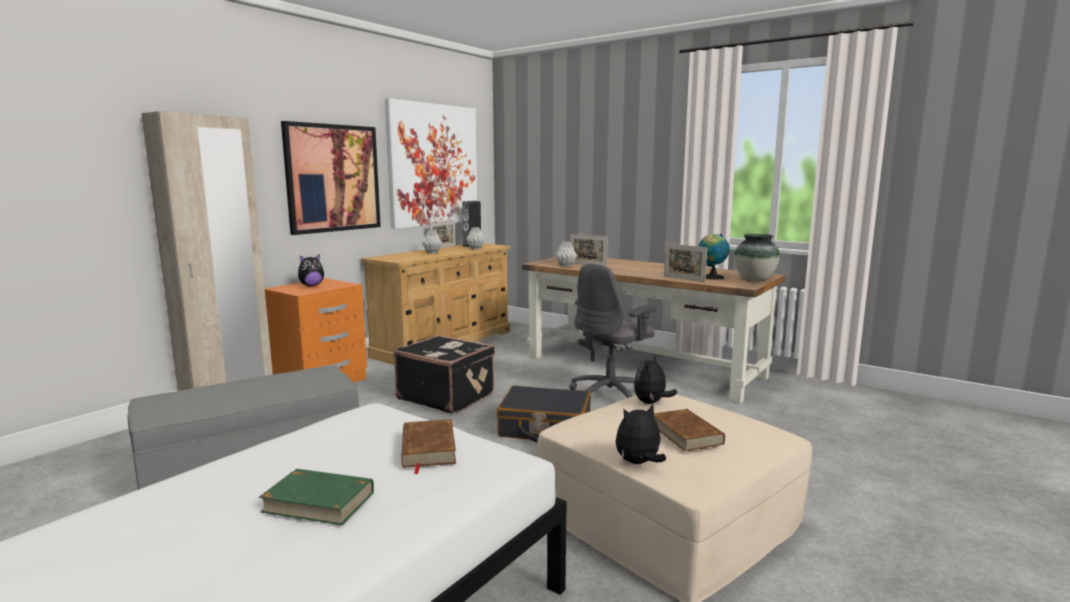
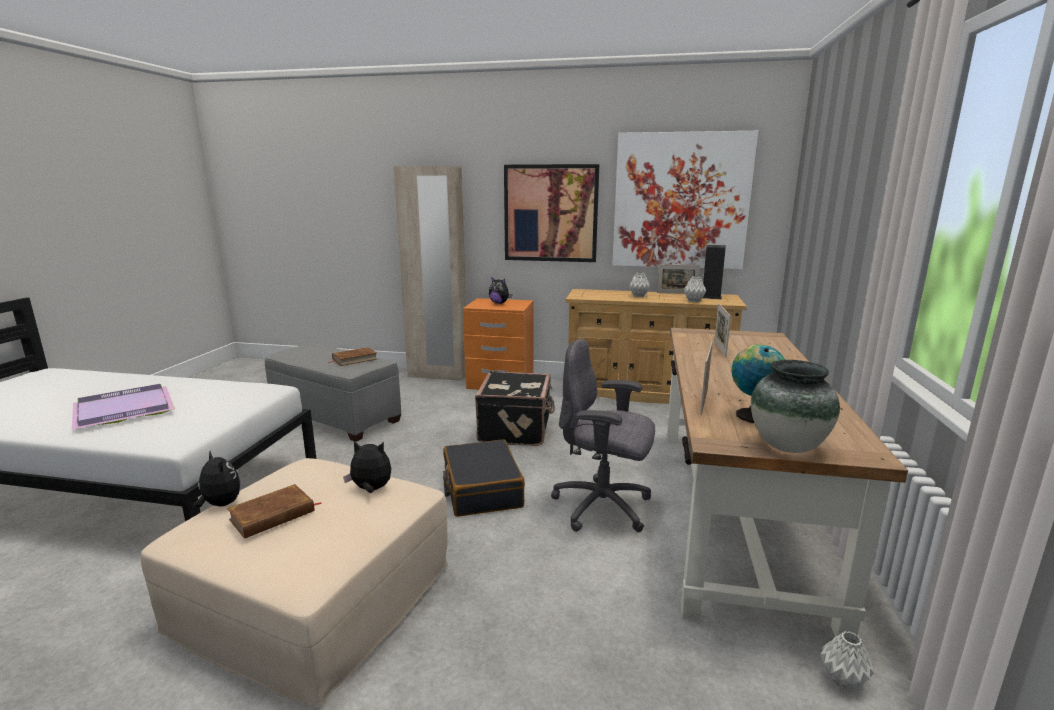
camera: 65 degrees right, 5 degrees up
green book [259,469,374,525] -> purple tray [72,384,175,430]
brown book [401,419,456,474] -> brown book moved to [328,347,377,366]
grey vase [556,241,577,267] -> grey vase moved to [820,631,874,691]

